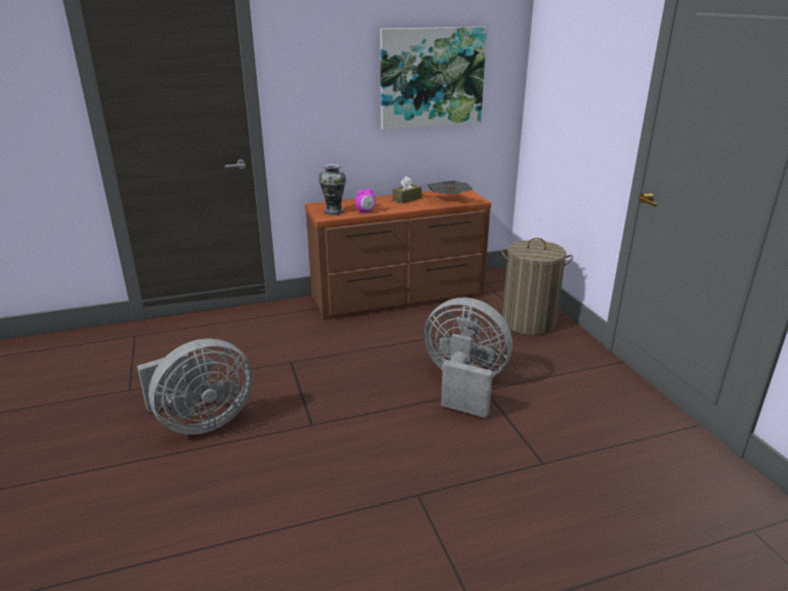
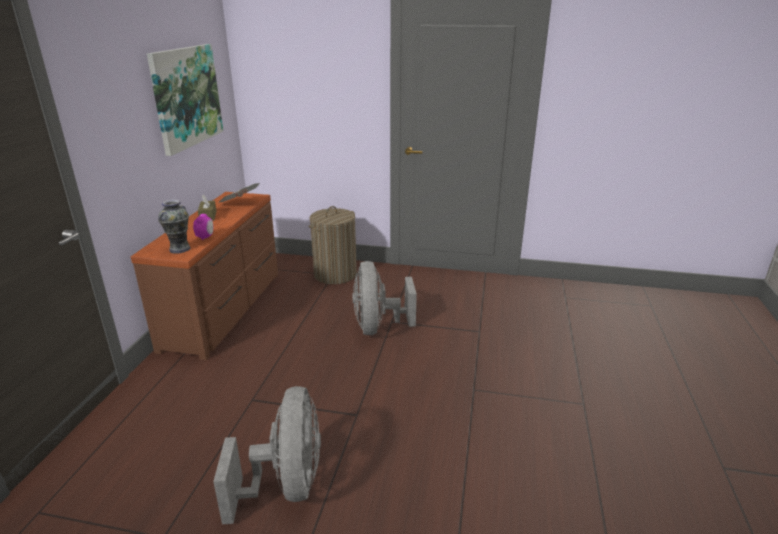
camera: 60 degrees left, 0 degrees up
grey fan [424,297,512,418] -> grey fan turned 60 degrees counterclockwise [352,261,417,335]

